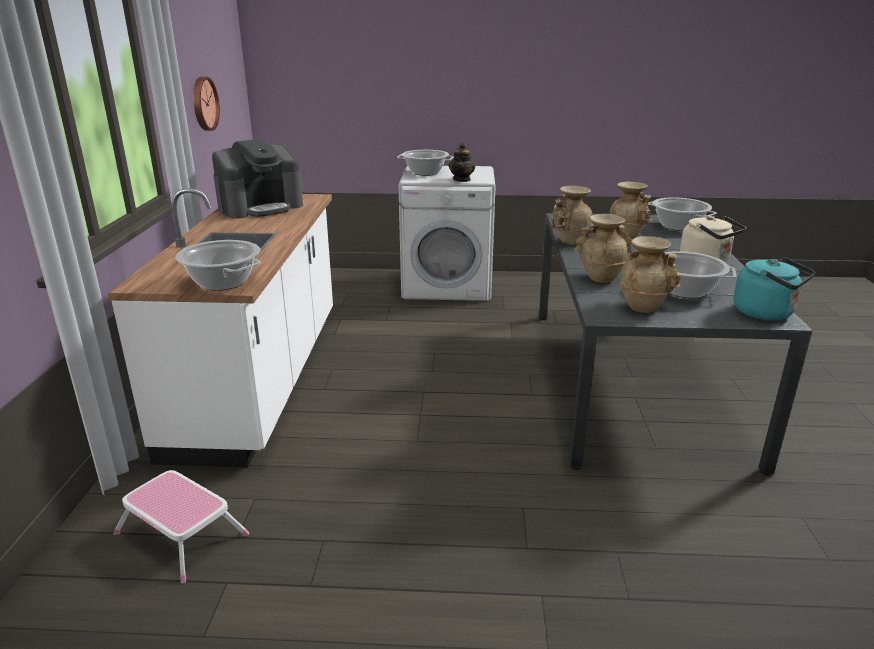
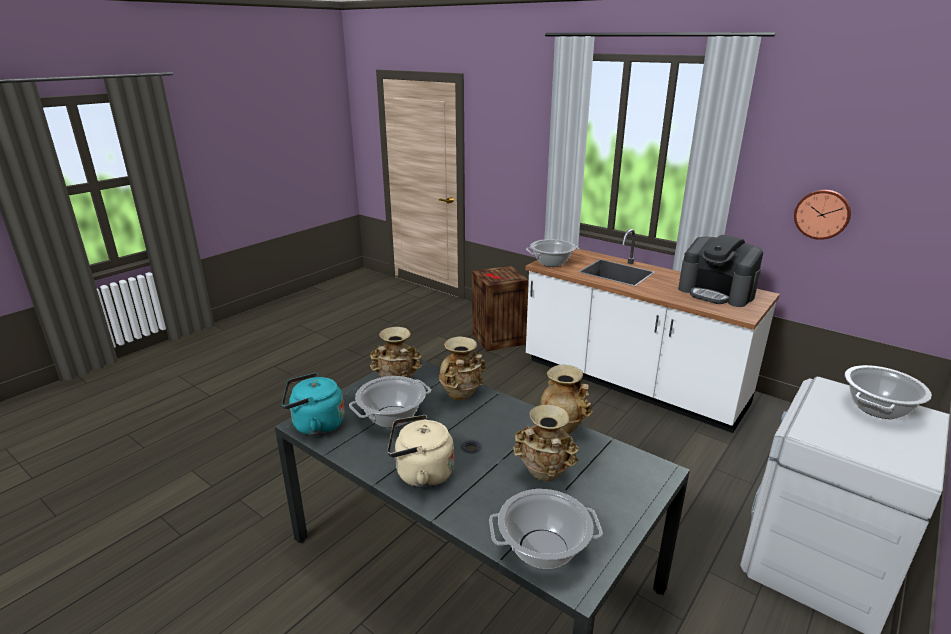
camera: 125 degrees right, 0 degrees up
pink step ladder [113,470,249,583] -> crate [472,266,529,351]
coffee machine [212,139,303,219] -> coffee machine turned 45 degrees counterclockwise [678,235,763,307]
teapot [449,143,475,182] -> none

